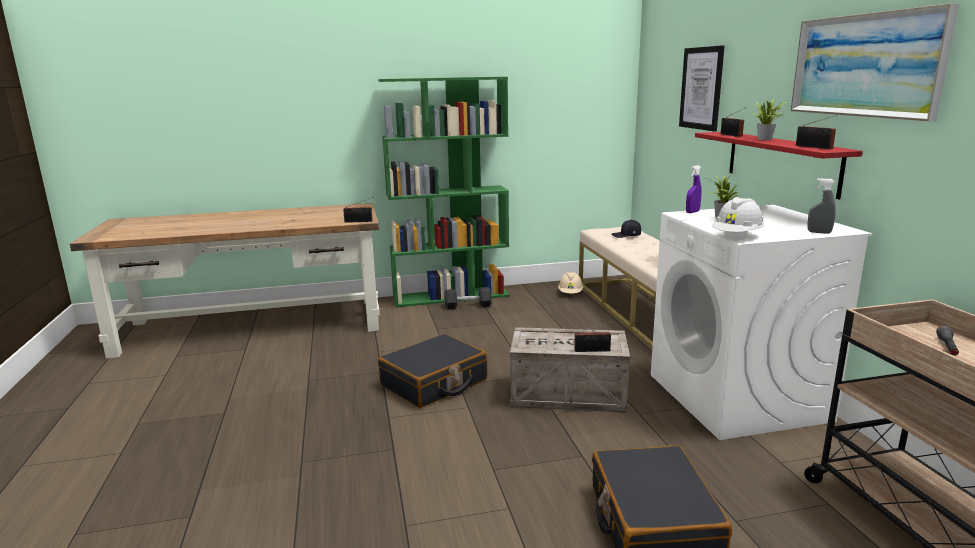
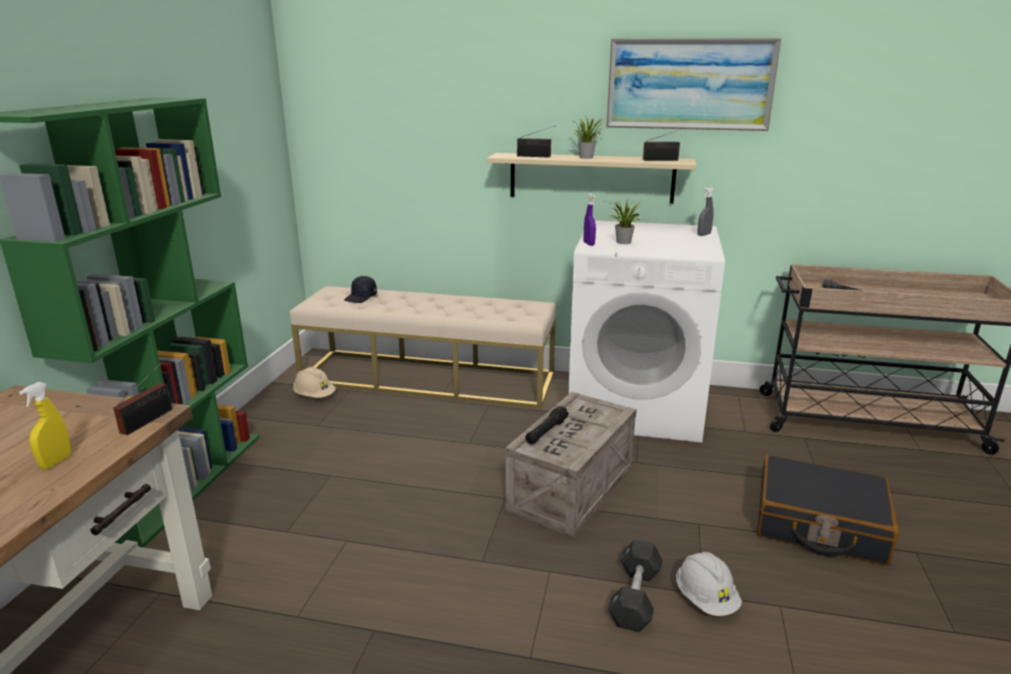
camera: 65 degrees left, 5 degrees up
black suitcase [378,334,487,408] -> none
black dumbbell [445,287,492,309] -> black dumbbell moved to [608,540,663,632]
radio [574,320,615,352] -> none
picture [679,45,725,131] -> none
red shelf [695,132,863,199] -> beige shelf [487,153,696,204]
white hard hat [712,197,764,232] -> white hard hat moved to [676,552,742,616]
none -> yellow spray bottle [19,382,71,469]
none -> black flashlight [525,406,569,445]

